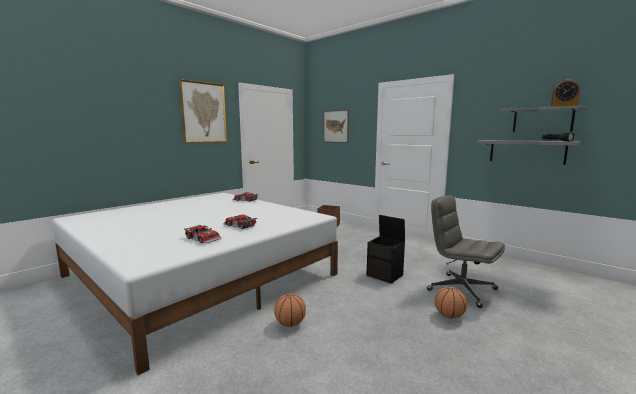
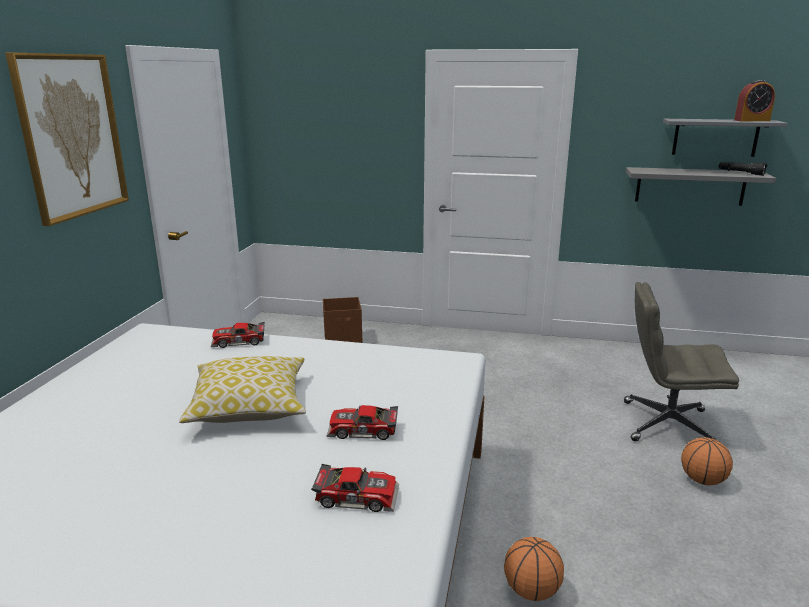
camera: 30 degrees left, 10 degrees up
picture [323,110,349,143] -> none
black storage box [367,215,405,284] -> none
none -> pillow [179,356,306,423]

